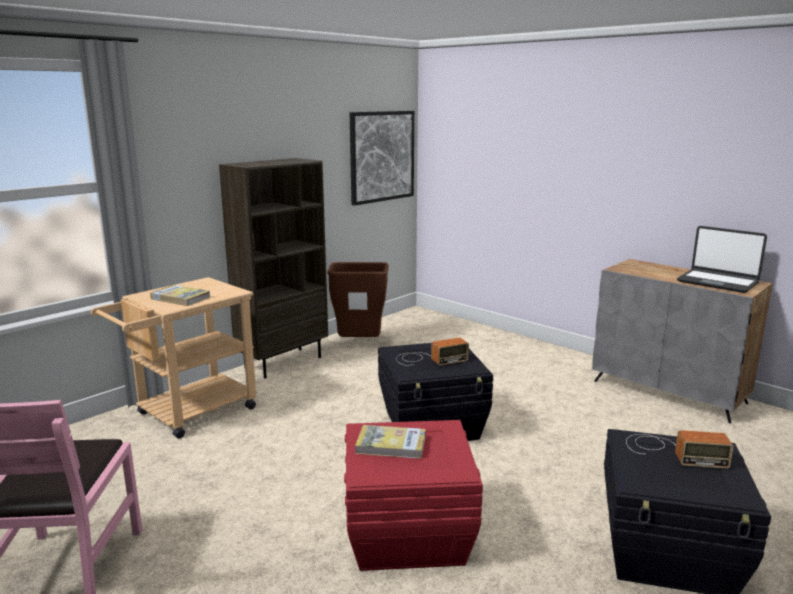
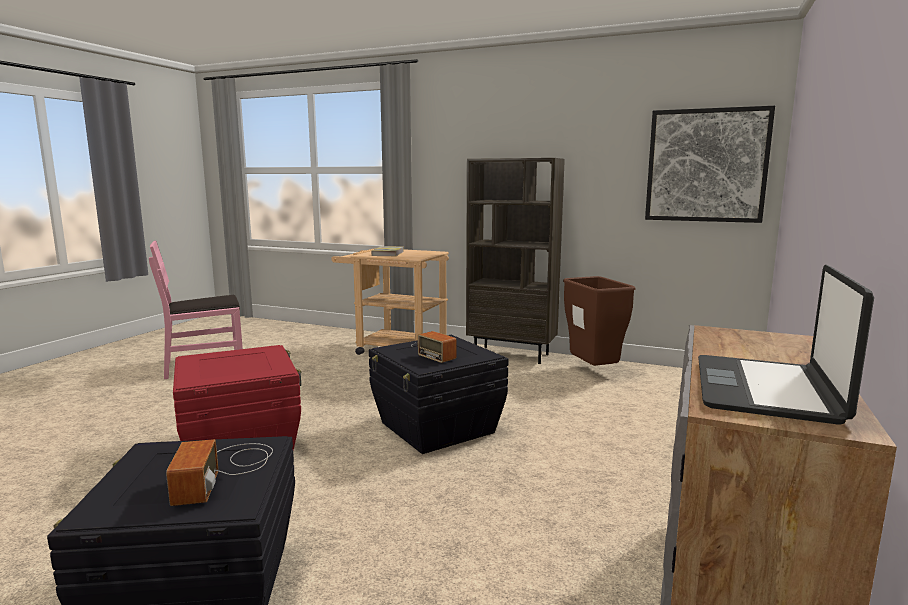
camera: 70 degrees right, 5 degrees down
book [355,425,426,459] -> none

